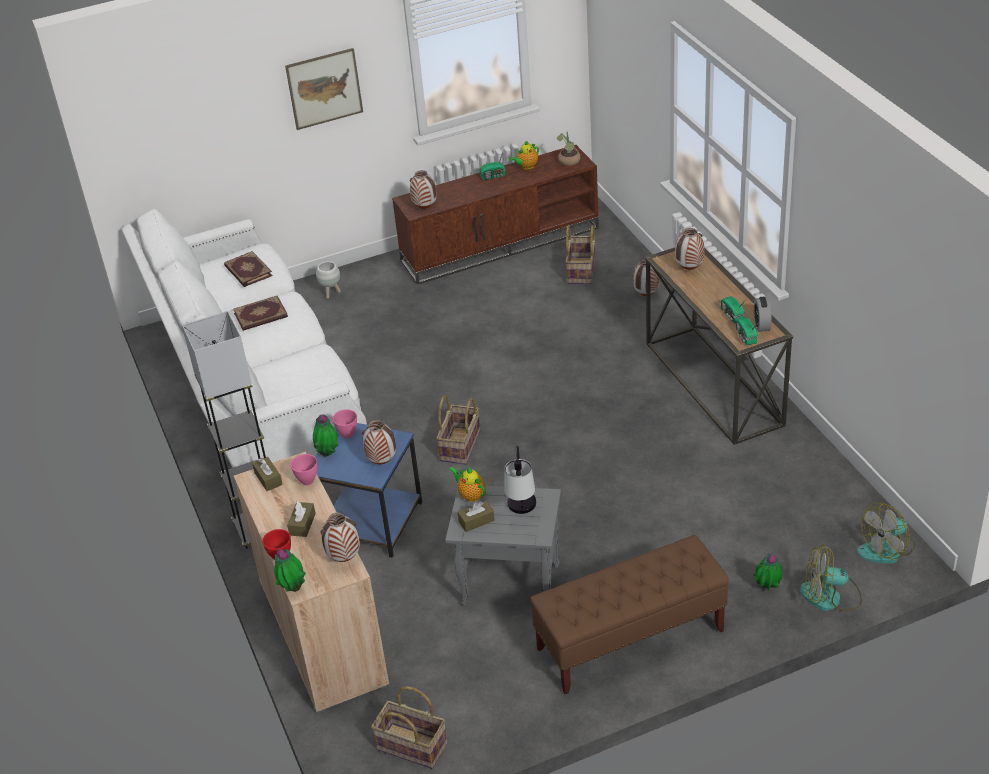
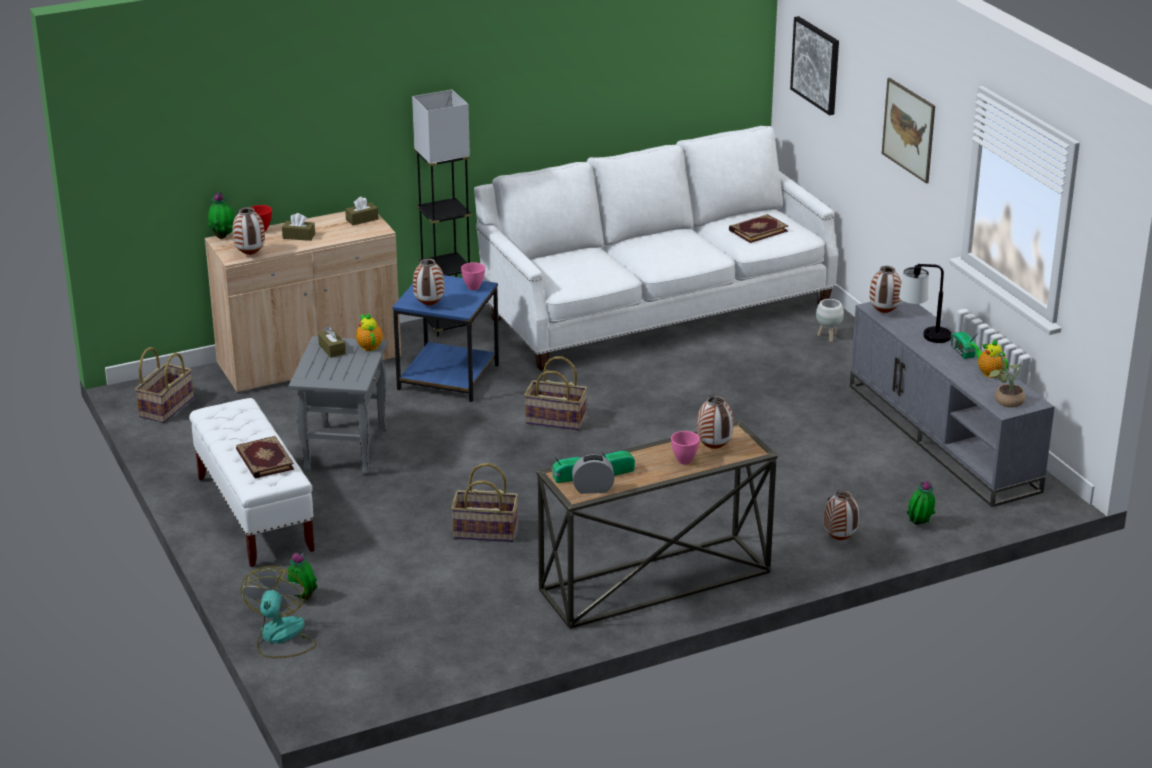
camera: 85 degrees right, 10 degrees down
book [233,296,288,331] -> book moved to [236,436,294,478]
pink bowl [290,454,317,485] -> pink bowl moved to [671,431,700,465]
potted plant [313,414,339,457] -> potted plant moved to [907,480,936,525]
brown tv stand [392,145,599,285] -> grey tv stand [850,300,1054,507]
teapot [449,467,486,502] -> teapot turned 60 degrees counterclockwise [356,313,383,351]
table lamp [504,446,536,514] -> table lamp moved to [899,264,951,343]
brown bench [530,535,729,694] -> white bench [189,398,315,567]
basket [565,225,595,284] -> basket moved to [451,463,518,542]
fan [857,503,915,564] -> none
none -> picture [790,16,839,115]

